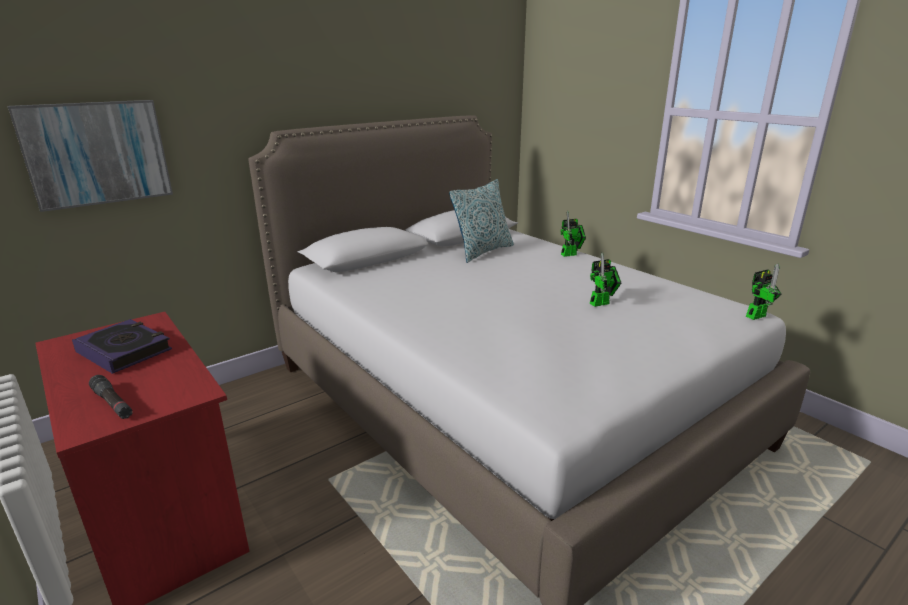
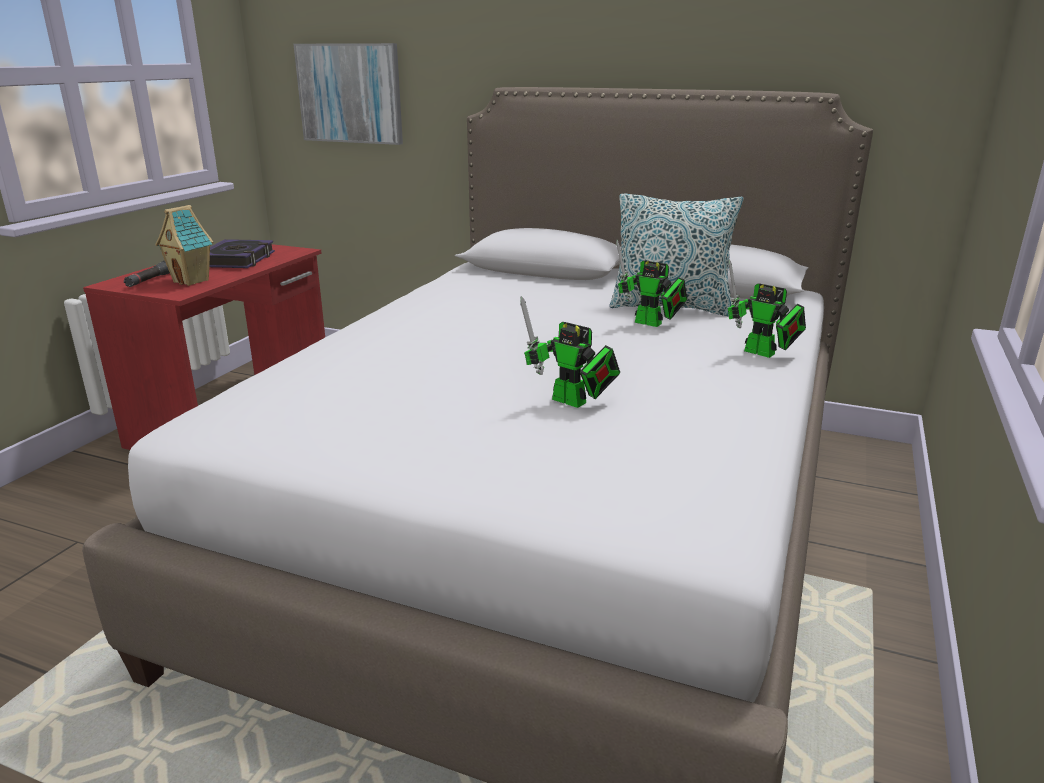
camera: 60 degrees right, 0 degrees up
toy robot [746,264,782,320] -> toy robot moved to [616,239,687,327]
none -> toy house [155,205,213,286]

